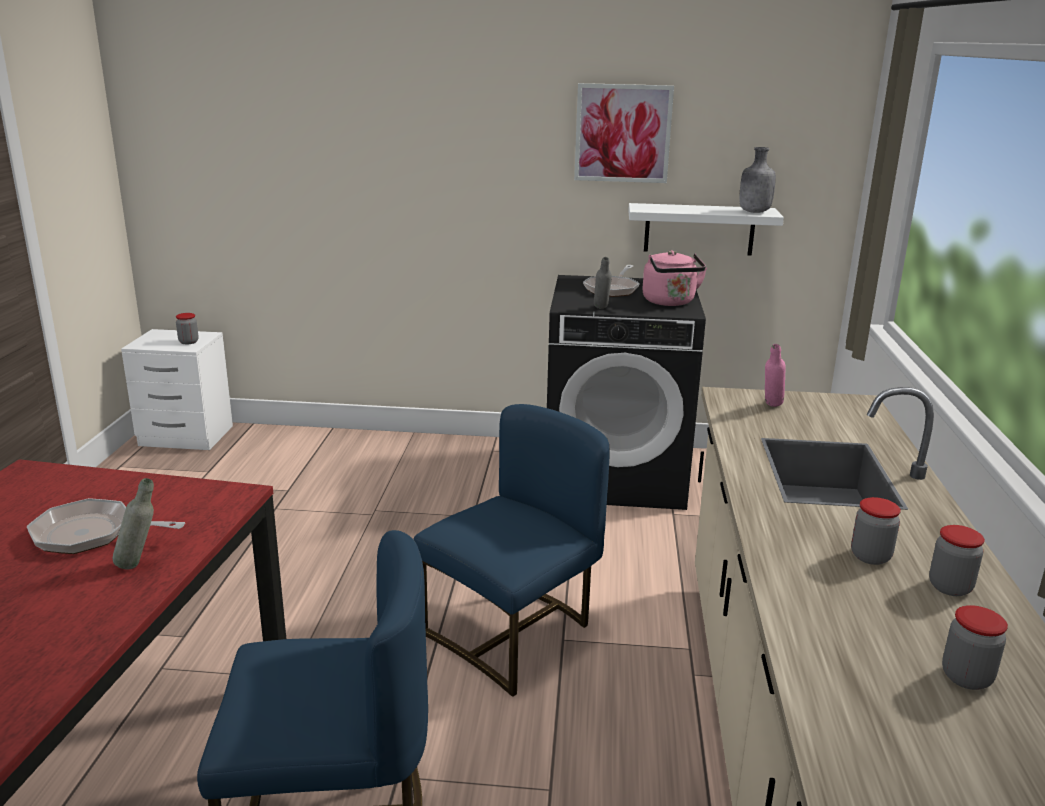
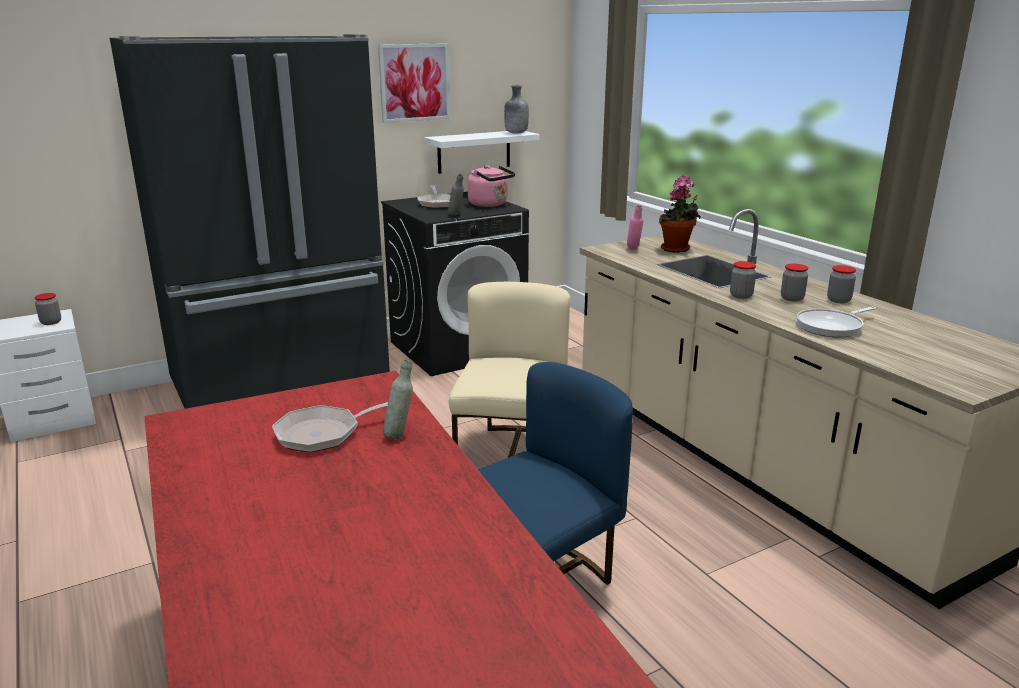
camera: 35 degrees left, 0 degrees up
blue chair [413,404,610,697] -> beige chair [449,282,570,458]
jar [942,605,1008,690] -> jar moved to [730,261,756,299]
none -> black fridge [110,34,390,409]
none -> potted plant [659,175,700,253]
none -> frying pan [796,307,876,337]

